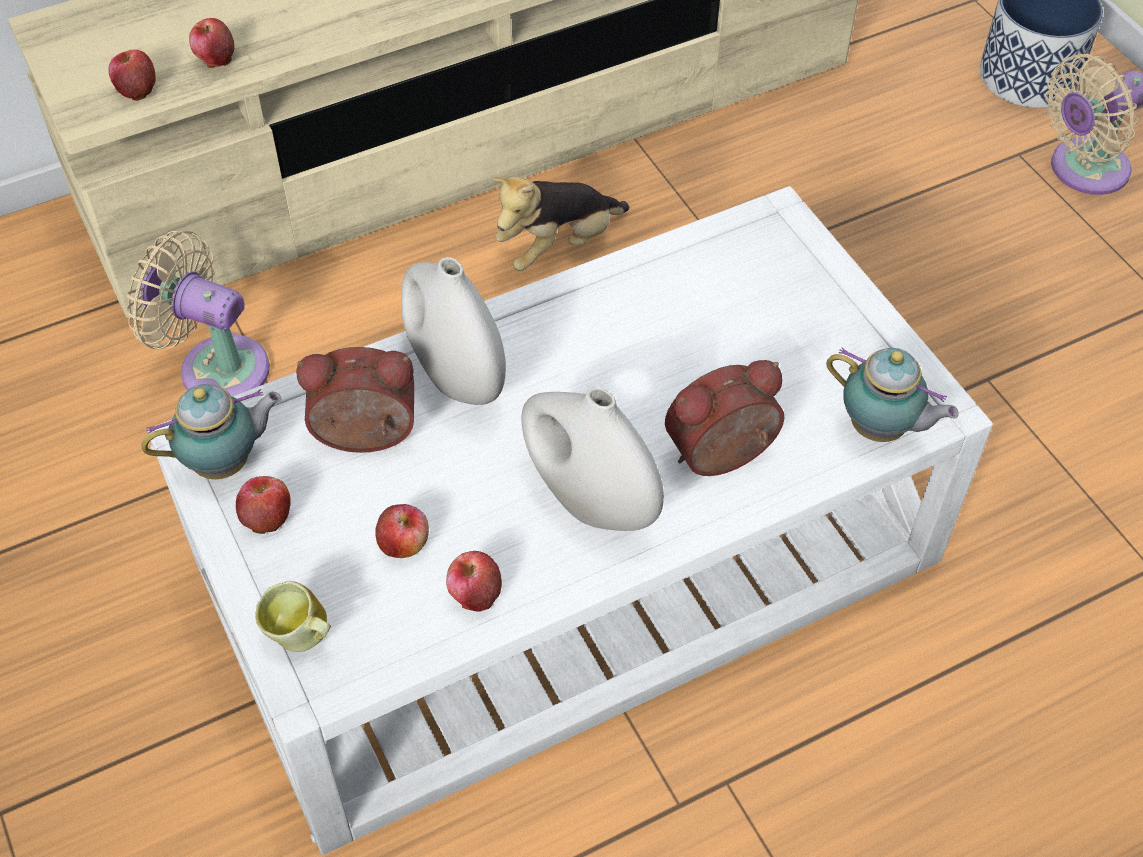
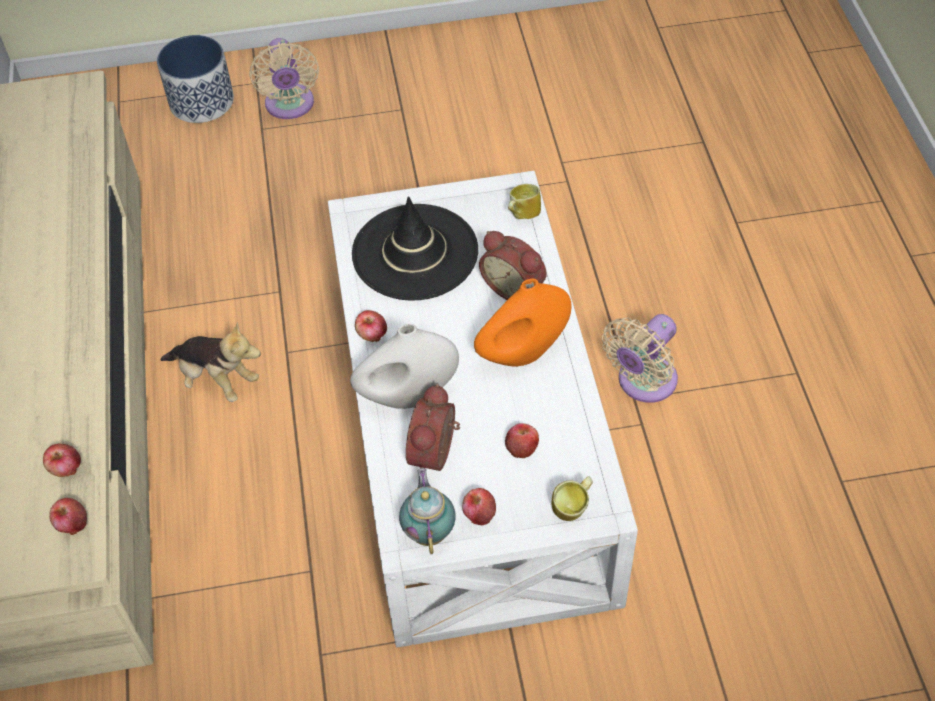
camera: 70 degrees left, 0 degrees up
beige fan [126,230,270,396] -> beige fan moved to [602,314,678,403]
apple [446,551,502,612] -> apple moved to [355,310,387,342]
plush toy [493,177,629,271] -> plush toy turned 45 degrees counterclockwise [160,322,261,402]
white vase [521,387,664,531] -> orange vase [474,278,572,367]
alarm clock [665,360,784,476] -> alarm clock turned 45 degrees counterclockwise [479,231,547,300]
teapot [826,348,959,442] -> mug [508,184,541,219]
none -> black hat [352,196,478,300]

